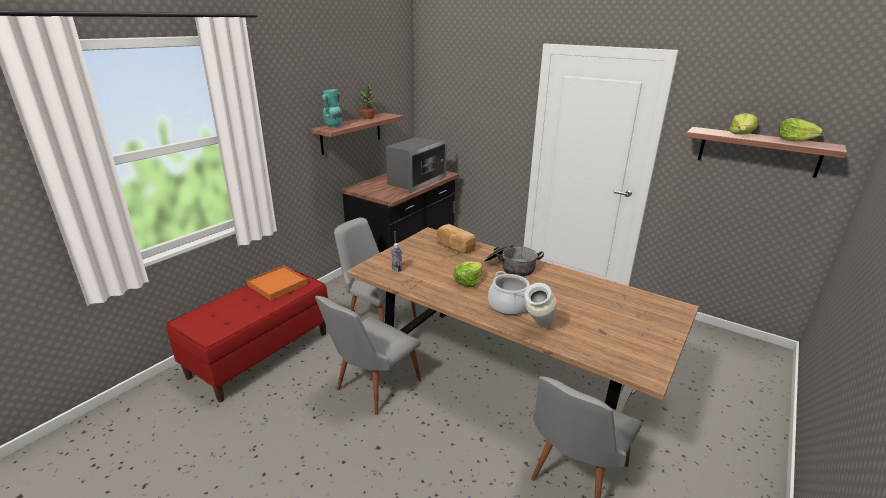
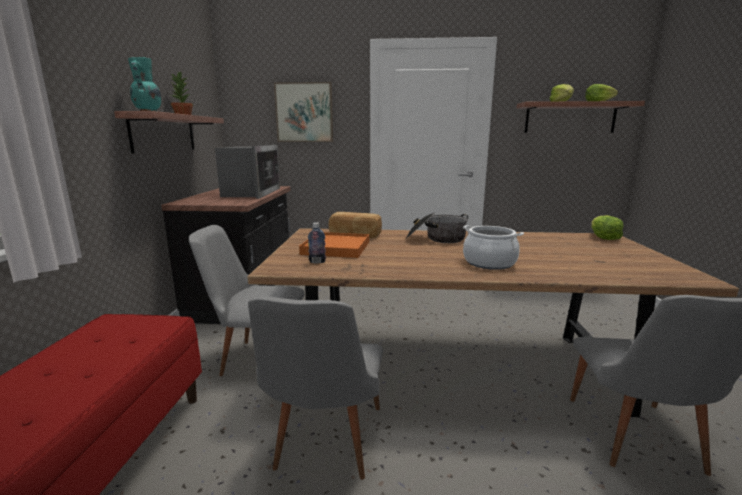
camera: 30 degrees left, 10 degrees down
orange tray [247,265,308,300] -> orange tray moved to [299,232,369,258]
lettuce [454,261,483,287] -> lettuce moved to [591,215,624,240]
vase [524,283,556,328] -> none
none -> picture [274,82,333,142]

